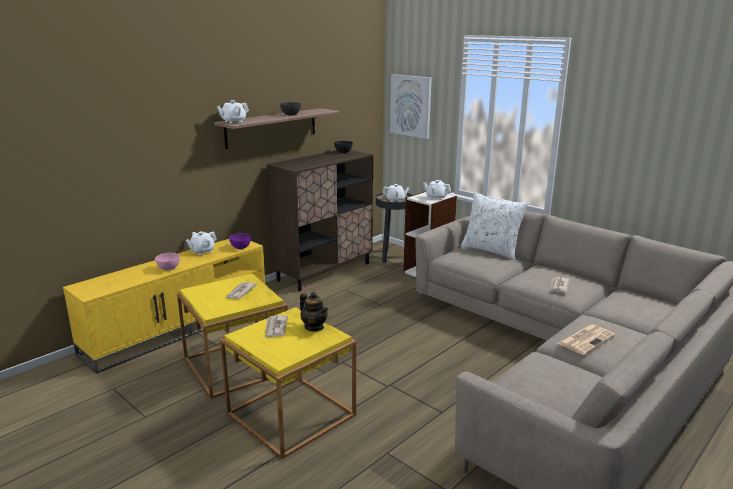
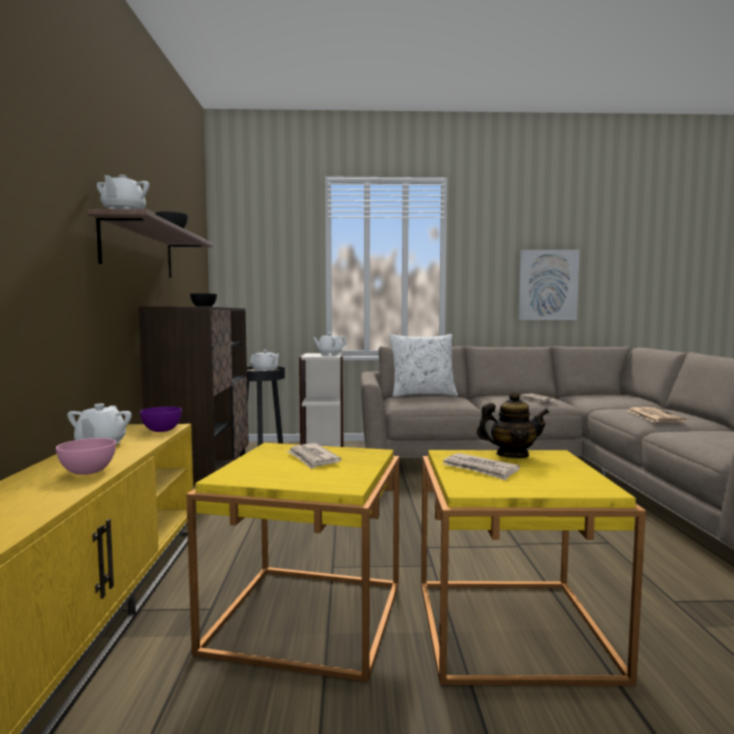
camera: 45 degrees left, 15 degrees down
picture [390,74,432,139] -> picture moved to [518,250,580,320]

